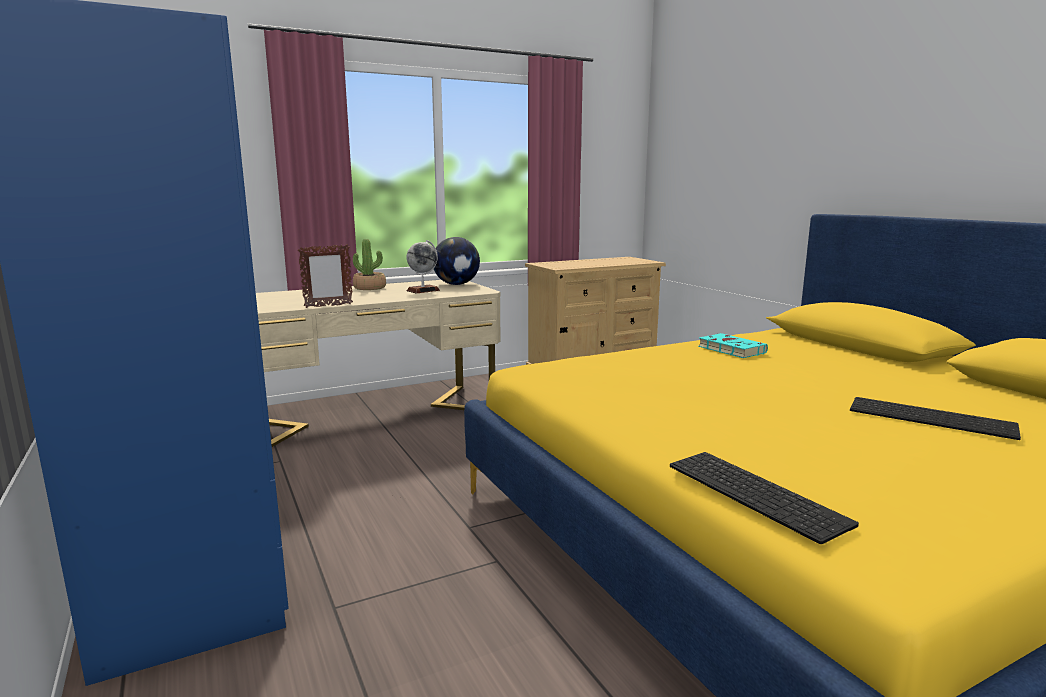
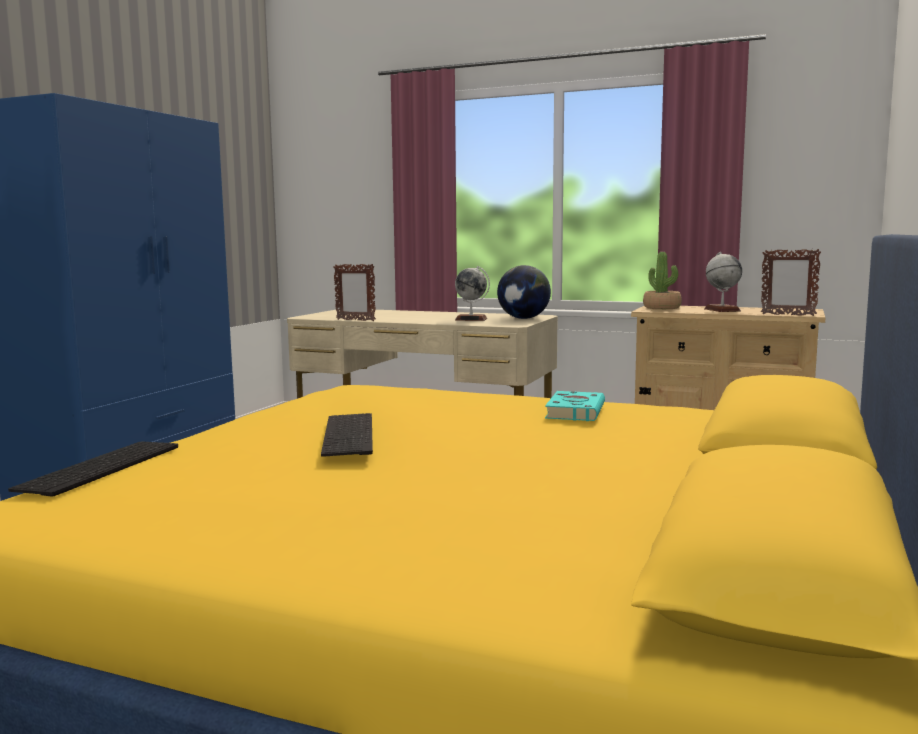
camera: 50 degrees right, 5 degrees down
potted plant [353,239,386,290] -> potted plant moved to [643,252,682,309]
keyboard [850,397,1021,440] -> keyboard moved to [321,413,373,457]
none -> globe [704,252,742,312]
none -> picture frame [761,249,821,316]

